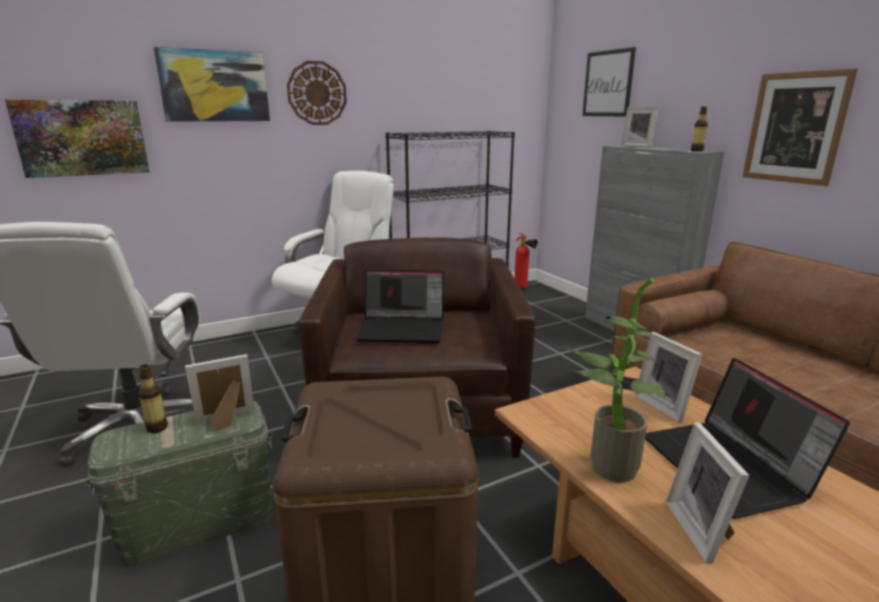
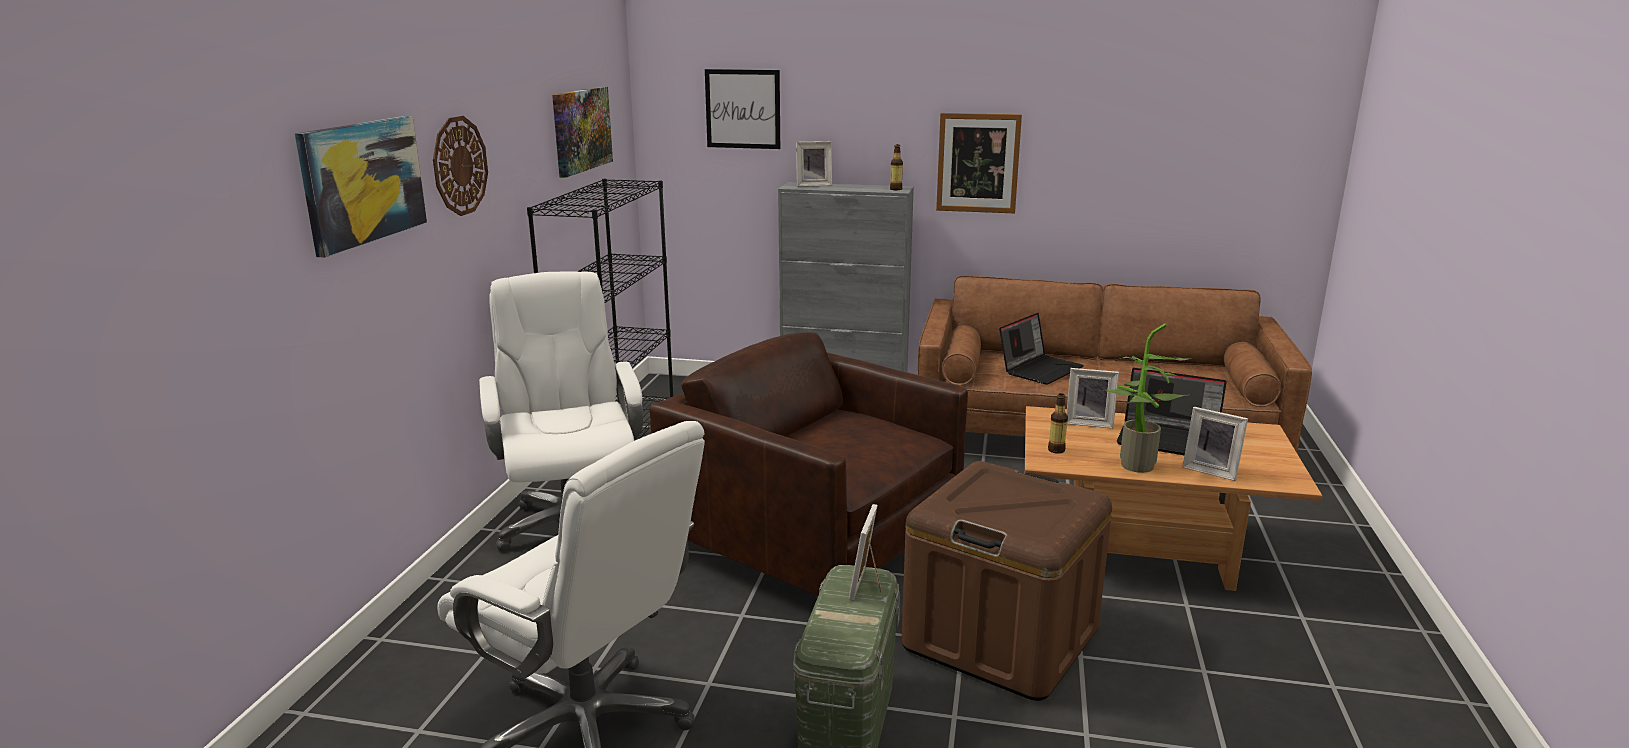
camera: 50 degrees left, 0 degrees up
picture [5,99,150,178] -> picture moved to [552,87,613,178]
bottle [138,364,168,433] -> bottle moved to [1048,393,1068,454]
laptop [355,270,444,343] -> laptop moved to [999,313,1084,385]
fire extinguisher [515,233,538,289] -> none

